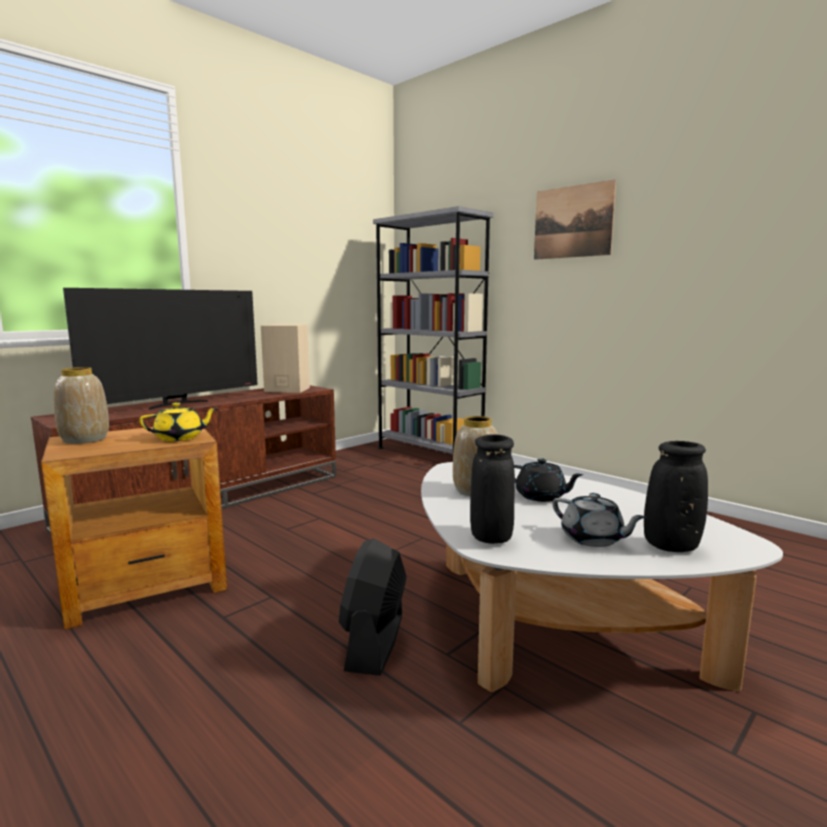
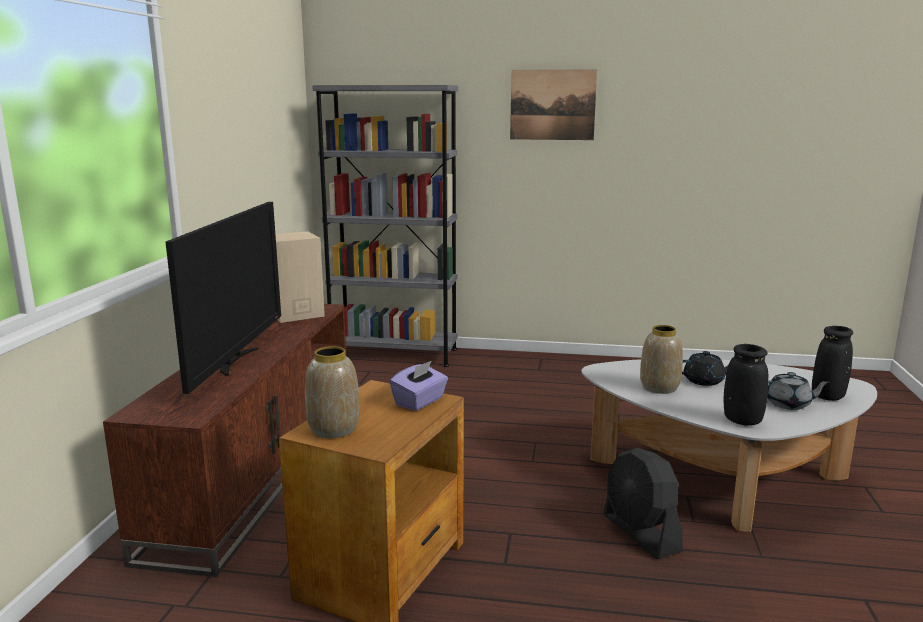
camera: 35 degrees left, 5 degrees up
yellow teapot [139,402,218,441] -> purple tissue box [390,361,448,411]

